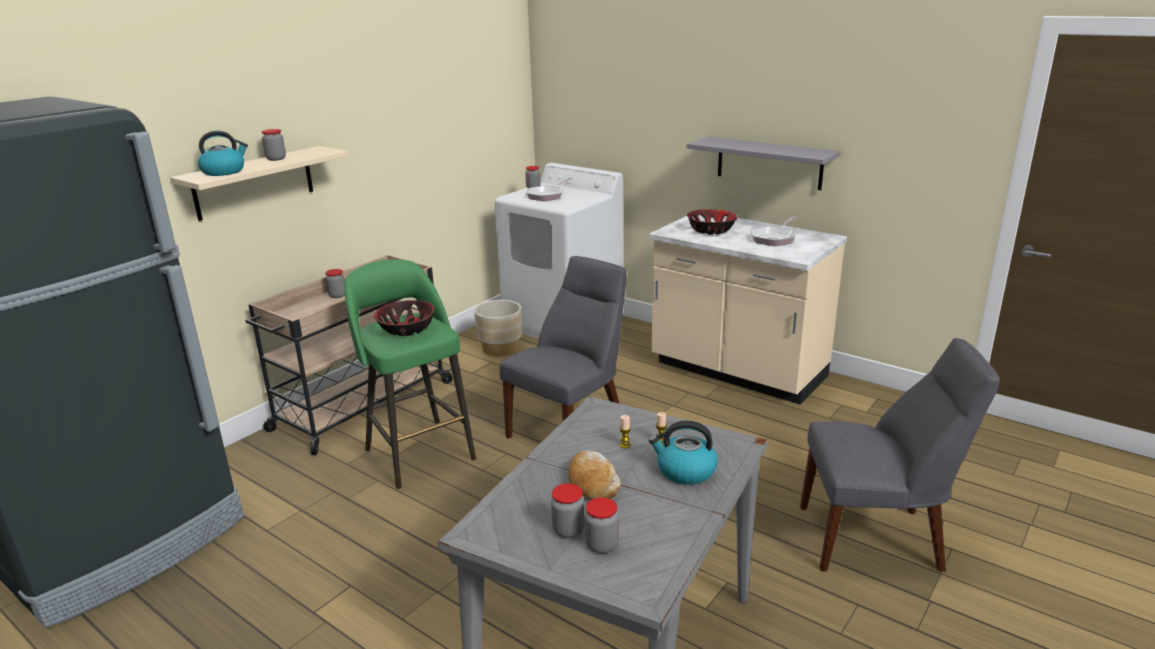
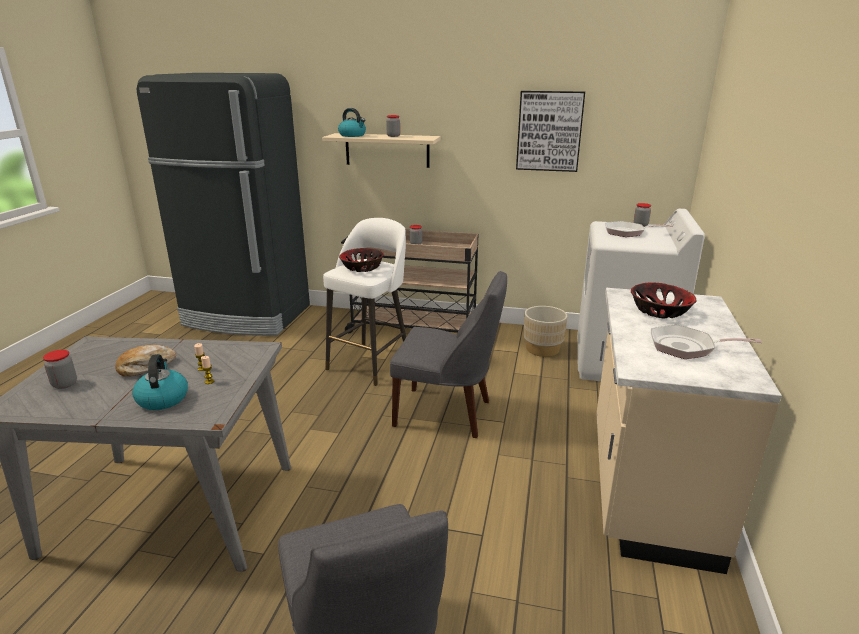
camera: 65 degrees right, 0 degrees up
green stool [344,259,476,489] -> white stool [323,218,406,386]
jar [551,484,585,538] -> none
grey shelf [687,137,841,190] -> none
none -> picture [516,91,585,172]

